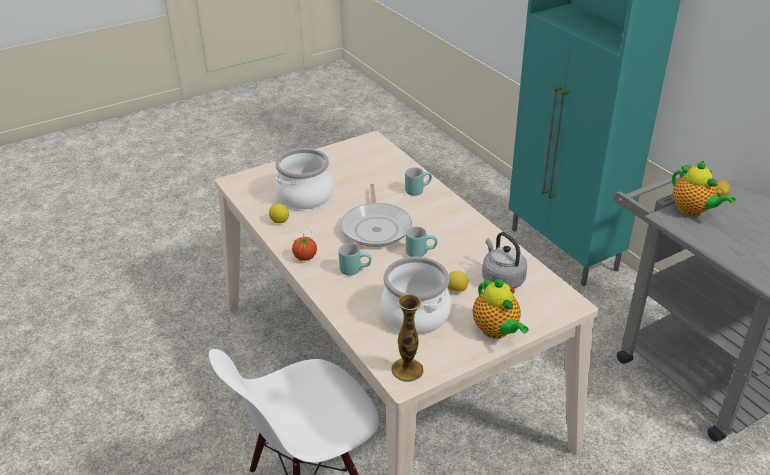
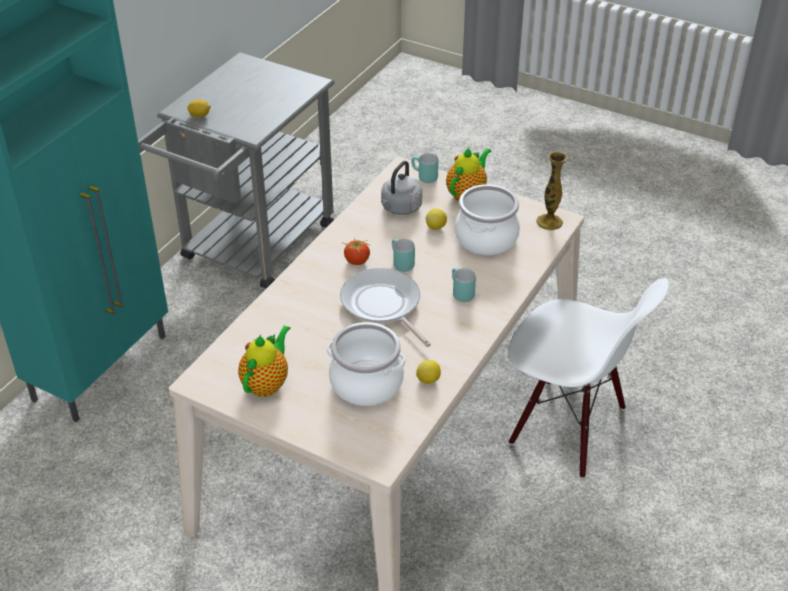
camera: 120 degrees left, 5 degrees up
tomato [291,232,317,261] -> tomato moved to [343,238,370,265]
frying pan [341,184,412,247] -> frying pan turned 90 degrees counterclockwise [340,268,431,347]
turquoise mug [405,167,432,196] -> turquoise mug moved to [411,153,439,183]
teapot [672,161,736,216] -> teapot moved to [238,325,291,397]

